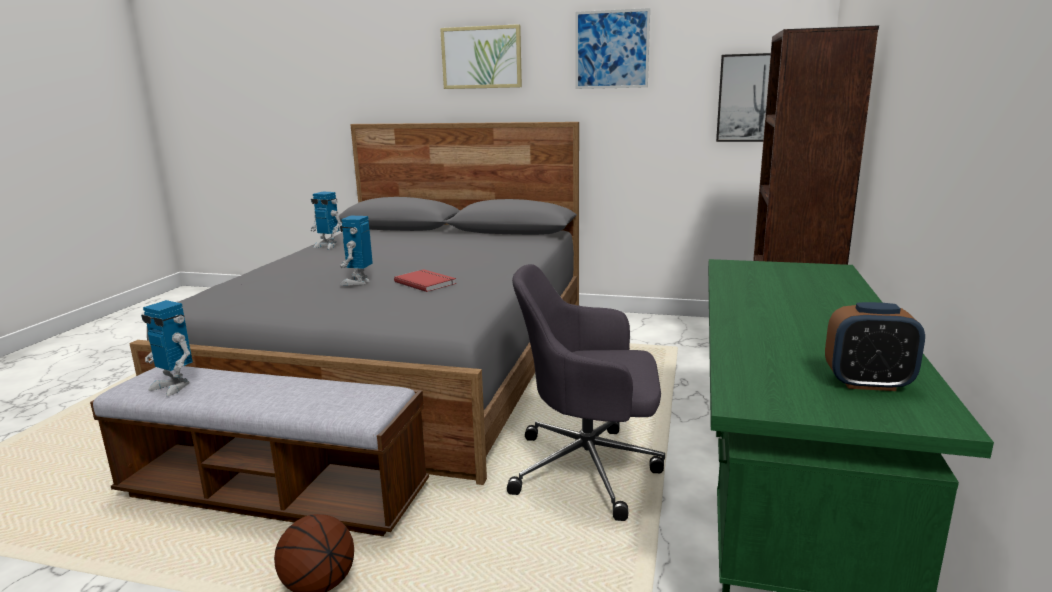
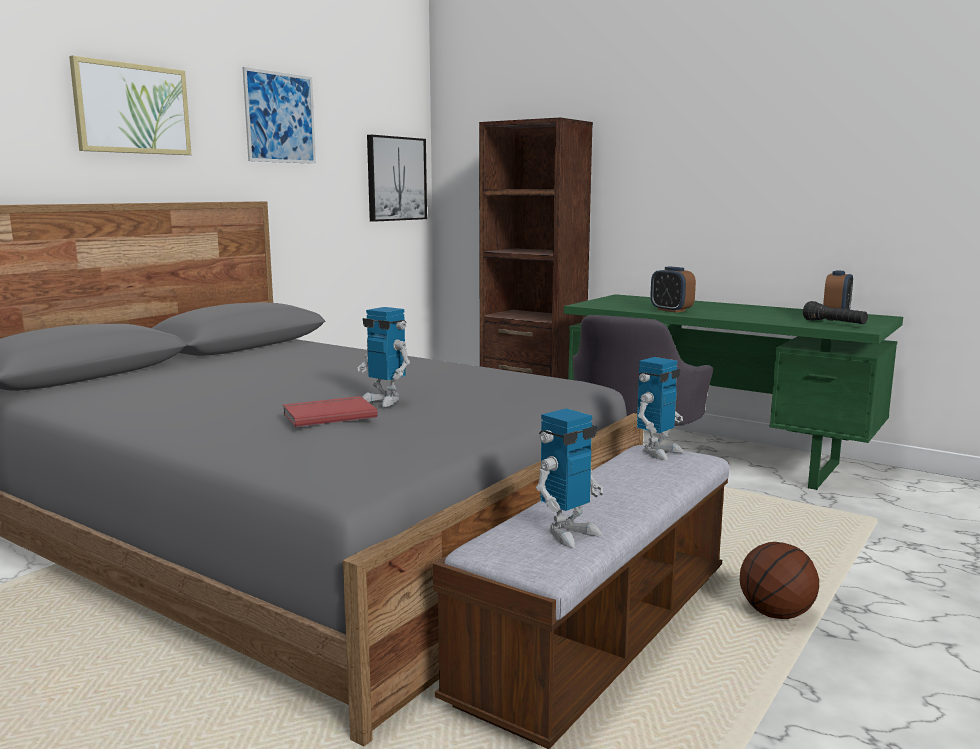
camera: 70 degrees left, 5 degrees down
toy robot [310,192,342,249] -> toy robot moved to [637,357,684,460]
red book [394,269,456,292] -> red book moved to [283,396,377,427]
none -> alarm clock [650,267,696,313]
none -> black flashlight [803,301,868,324]

